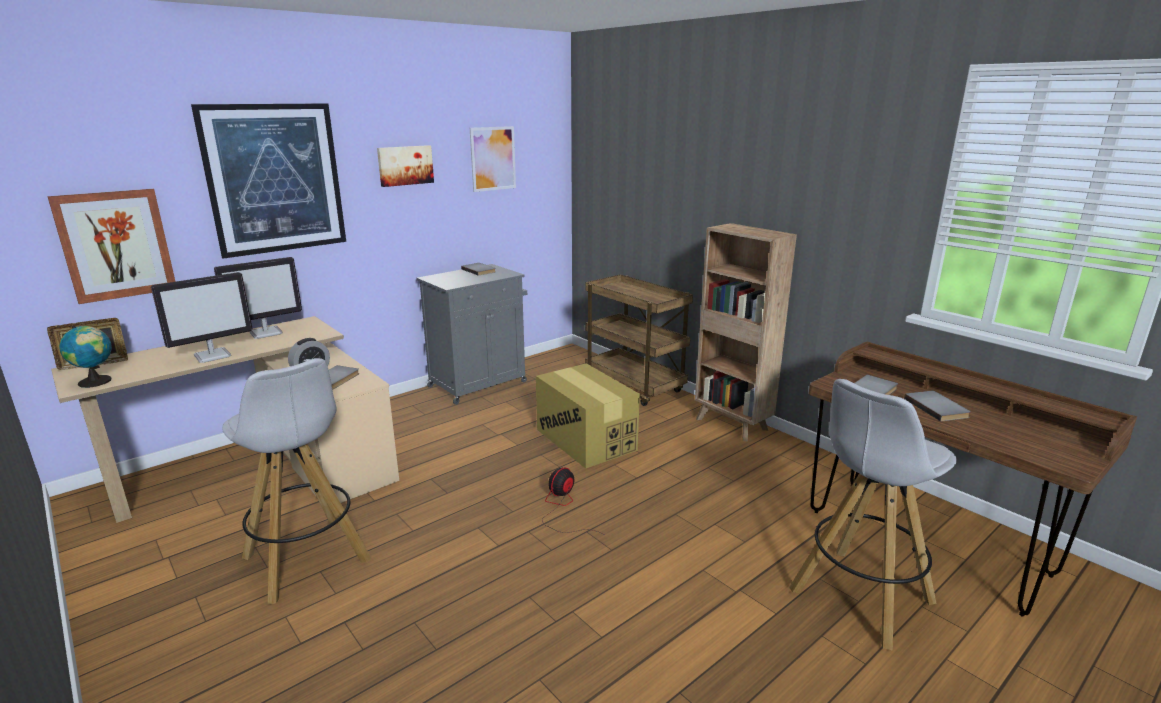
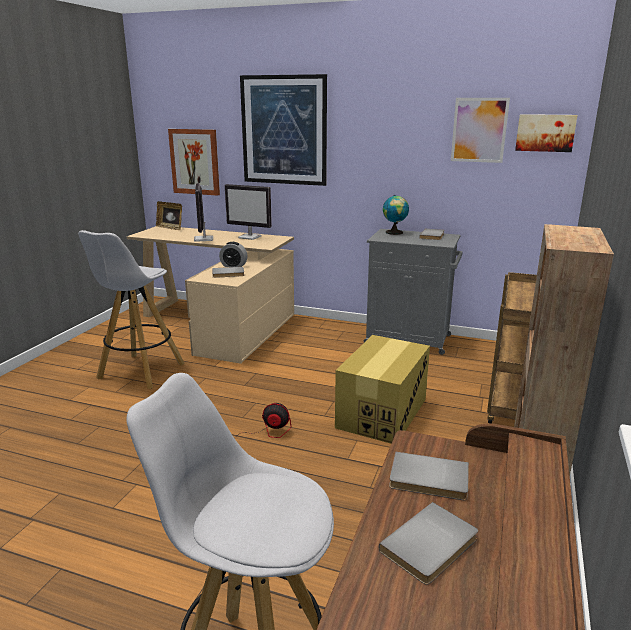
camera: 60 degrees right, 0 degrees up
globe [59,326,112,388] -> globe moved to [383,195,409,235]
monitor [151,272,253,363] -> monitor turned 60 degrees clockwise [194,183,213,242]
picture [377,145,434,187] -> picture moved to [515,114,577,152]

